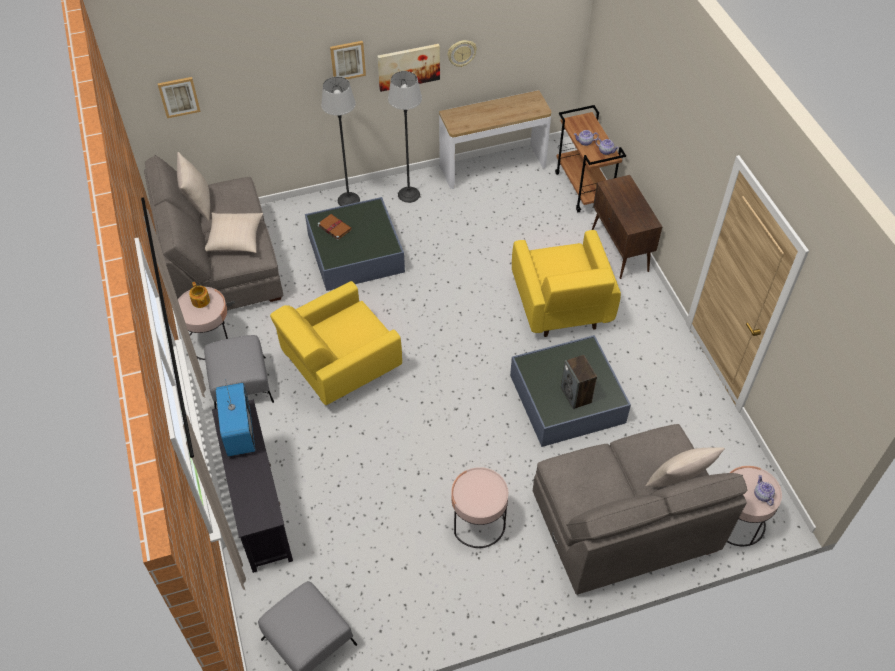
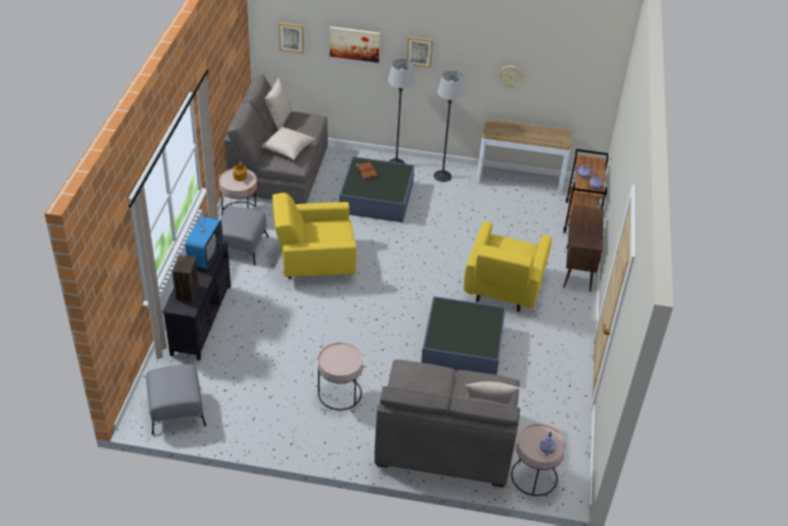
camera: 25 degrees right, 10 degrees down
picture [377,44,440,92] -> picture moved to [330,26,380,63]
speaker [561,355,597,409] -> speaker moved to [172,255,199,301]

